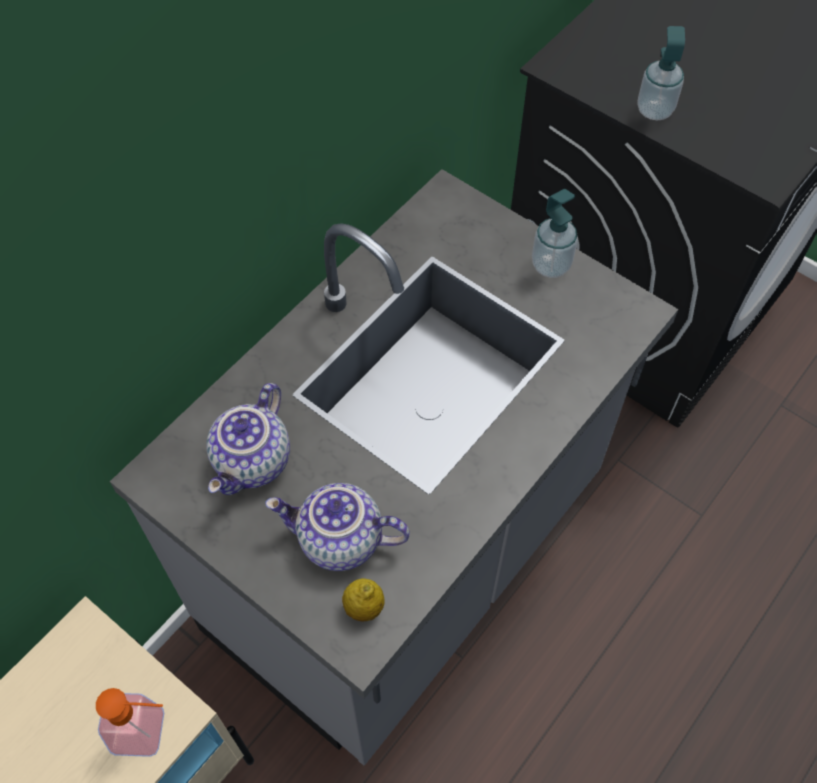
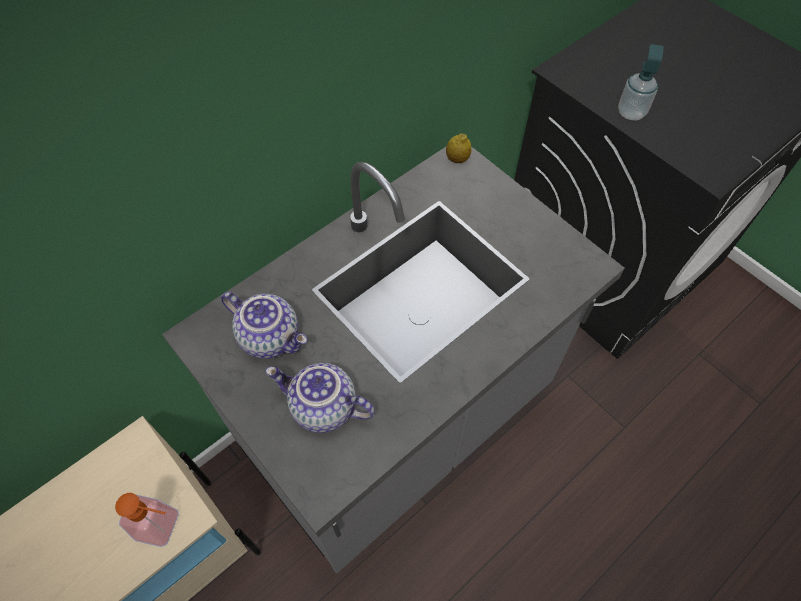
camera: 10 degrees right, 0 degrees up
teapot [207,383,290,495] -> teapot turned 90 degrees counterclockwise [221,292,307,359]
lemon [342,578,385,622] -> lemon moved to [446,134,471,163]
soap dispenser [532,189,578,278] -> none

